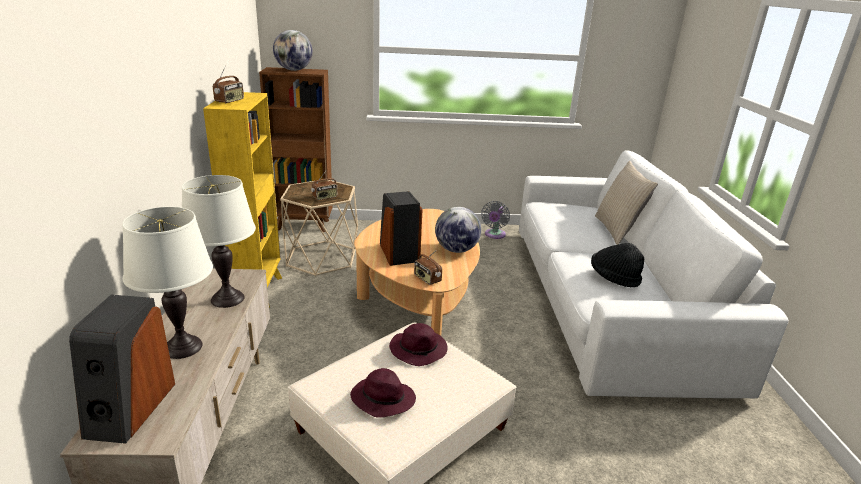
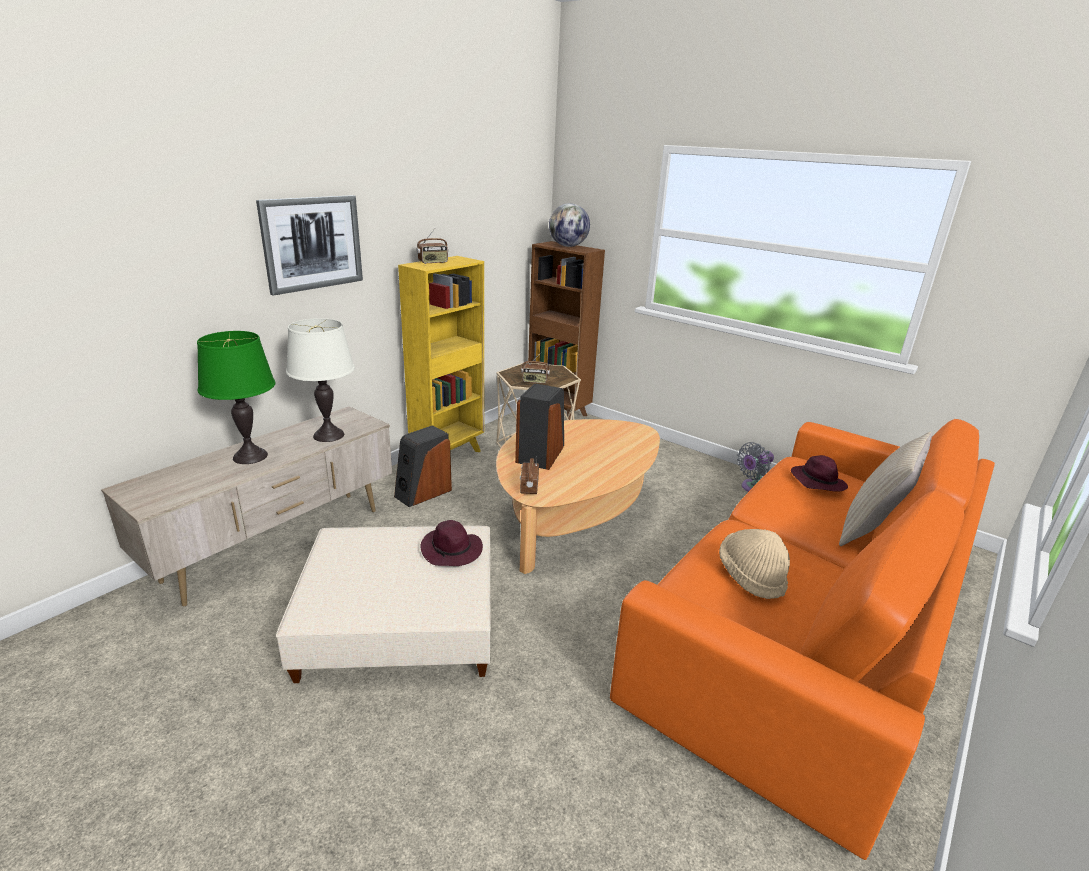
camera: 40 degrees right, 0 degrees up
speaker [69,295,175,444] -> speaker moved to [394,425,452,507]
white table lamp [122,207,213,359] -> green table lamp [197,331,276,464]
purple hat [350,368,416,418] -> purple hat moved to [791,455,848,492]
globe [435,207,481,253] -> none
white sofa [519,150,789,398] -> orange sofa [610,419,995,860]
black hat [591,243,644,287] -> beige hat [719,529,790,599]
none -> picture [256,195,363,296]

